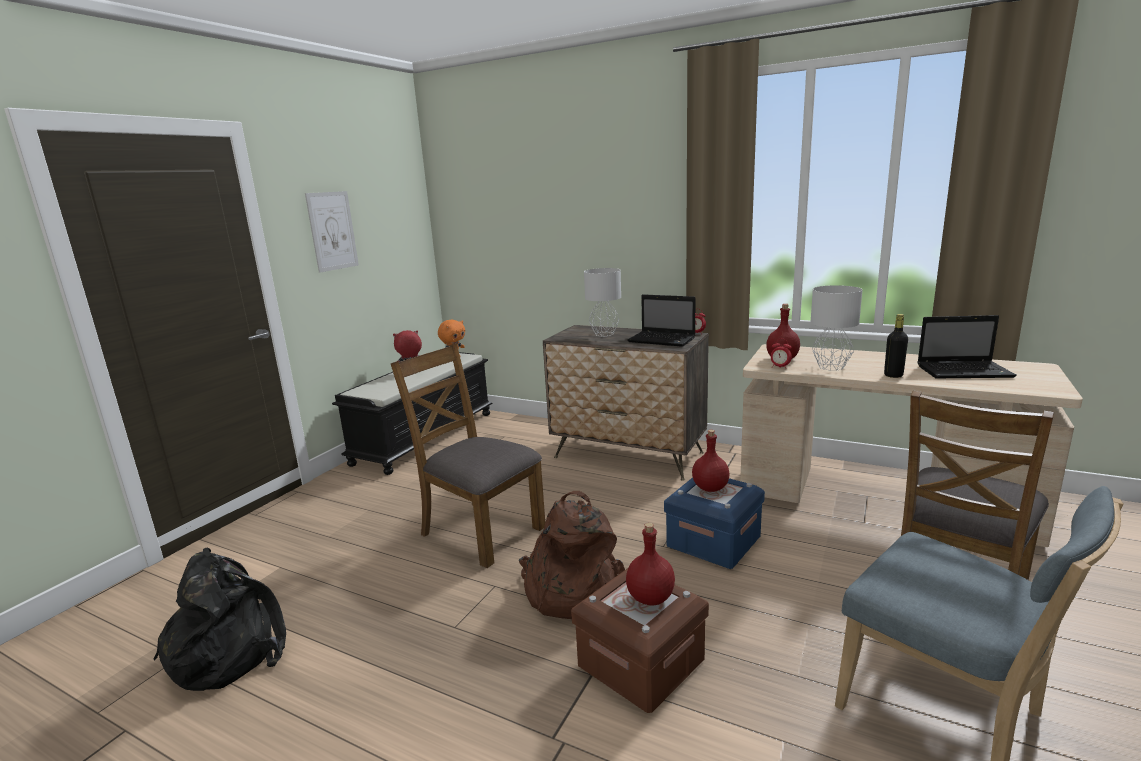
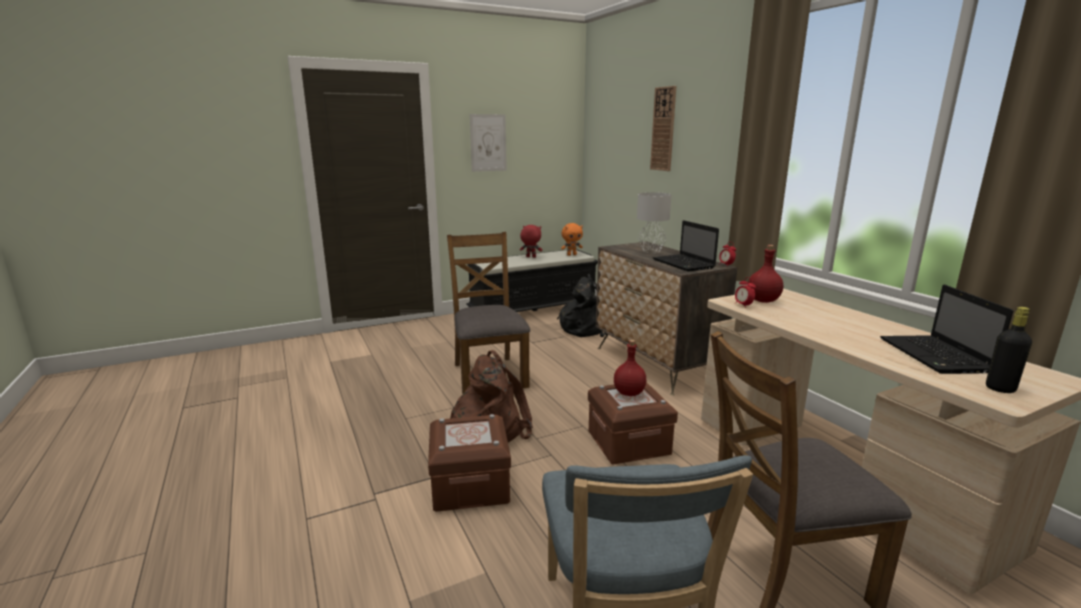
camera: 35 degrees right, 0 degrees up
black backpack [153,548,286,691] -> black backpack moved to [557,274,607,337]
red bottle [626,523,675,606] -> none
blue storage box [664,477,765,569] -> brown storage box [588,382,678,465]
grey table lamp [811,285,862,371] -> none
black bottle [884,314,908,378] -> black bottle moved to [986,307,1032,393]
laptop [917,315,1017,378] -> laptop turned 45 degrees clockwise [880,285,1013,374]
none -> wall clock [650,86,676,171]

